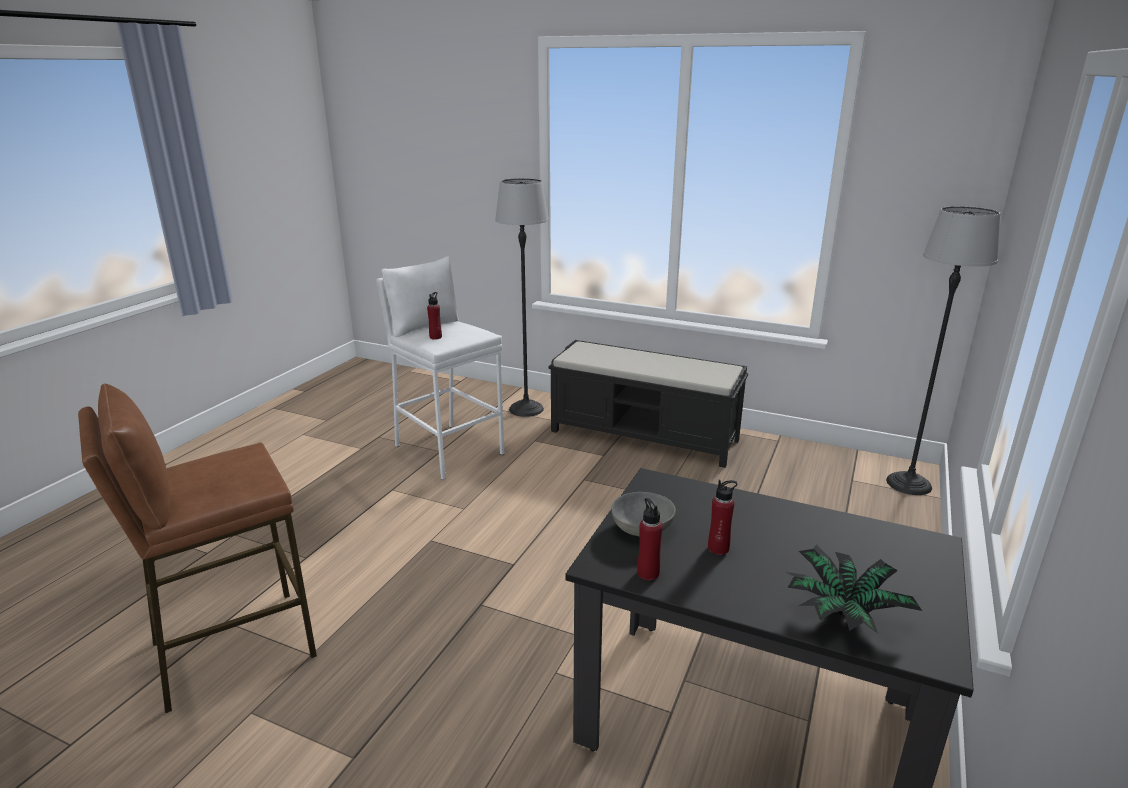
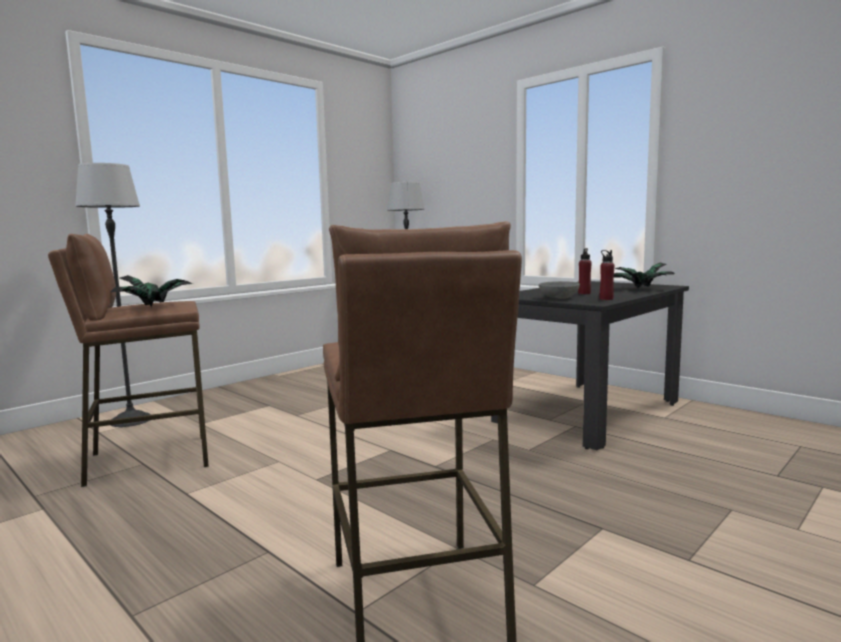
camera: 70 degrees left, 15 degrees down
white stool [376,257,504,480] -> brown stool [48,234,209,487]
red bottle [427,292,442,340] -> potted plant [110,275,193,307]
black bench [548,340,748,468] -> none

